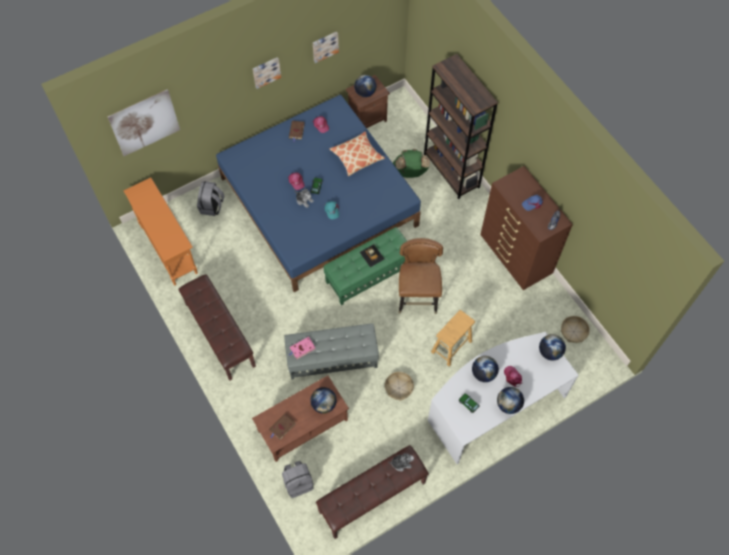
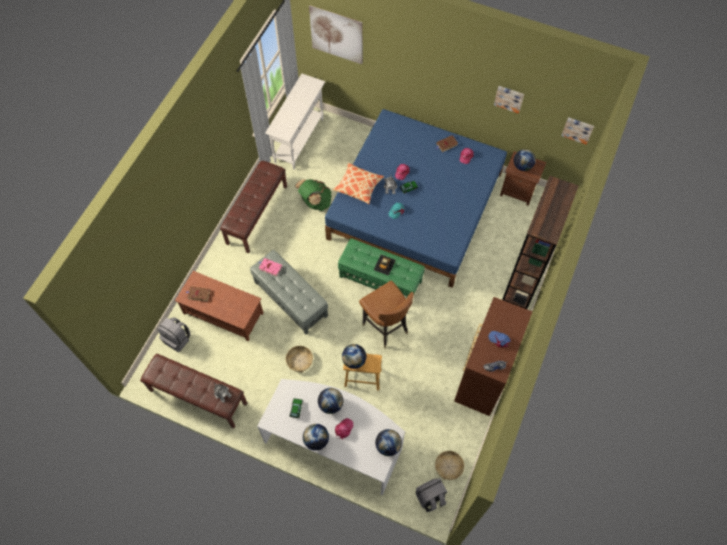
camera: 55 degrees right, 0 degrees up
orange console table [124,178,198,285] -> white console table [265,74,325,170]
grey backpack [197,181,224,216] -> grey backpack moved to [416,478,447,512]
picture [253,57,281,89] -> picture moved to [561,117,594,145]
globe [310,387,337,414] -> globe moved to [342,344,366,369]
pillow [330,131,385,176] -> pillow moved to [333,163,384,204]
green backpack [393,149,430,178] -> green backpack moved to [295,179,332,211]
brown chair [399,238,443,314] -> brown chair turned 90 degrees clockwise [359,281,414,348]

